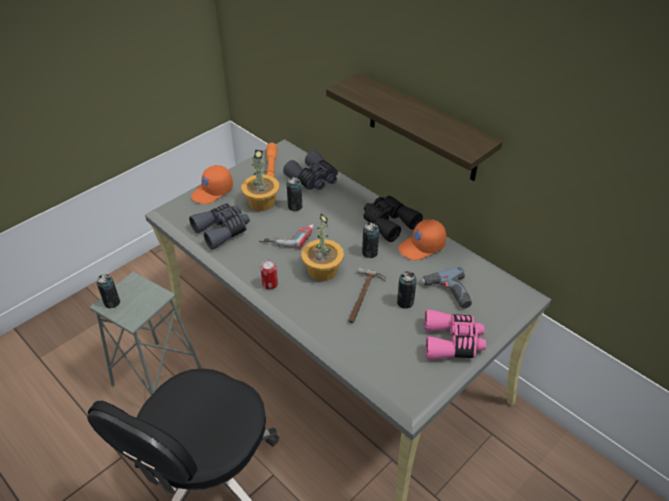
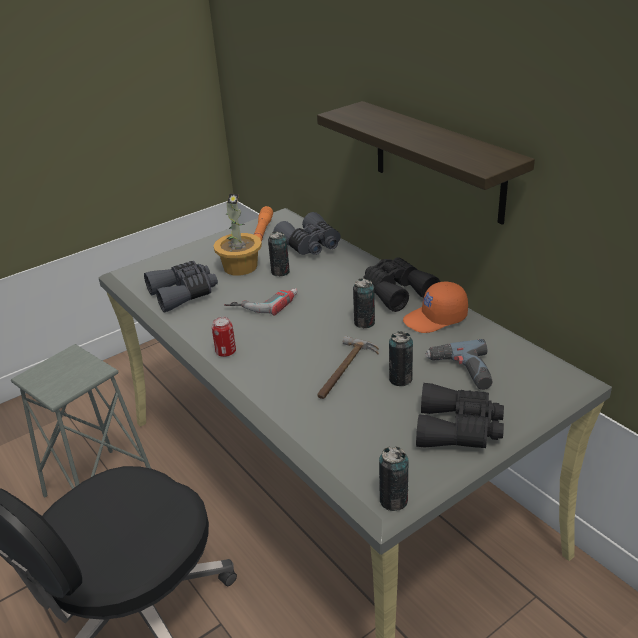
camera: 10 degrees right, 10 degrees down
can [97,274,120,308] -> can moved to [379,446,408,511]
orange cap [191,165,233,204] -> none
potted plant [301,213,344,281] -> none
pink binoculars [425,310,486,360] -> black binoculars [416,383,504,448]

